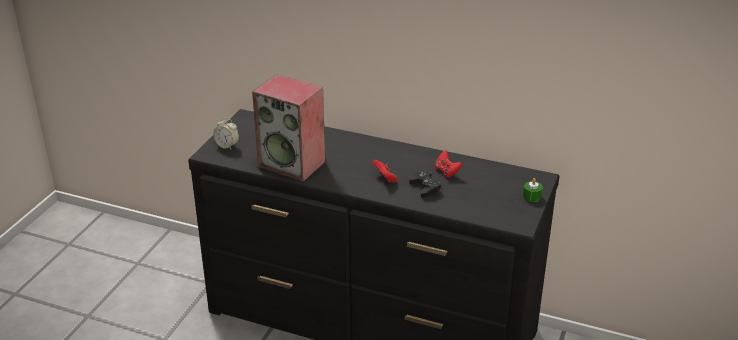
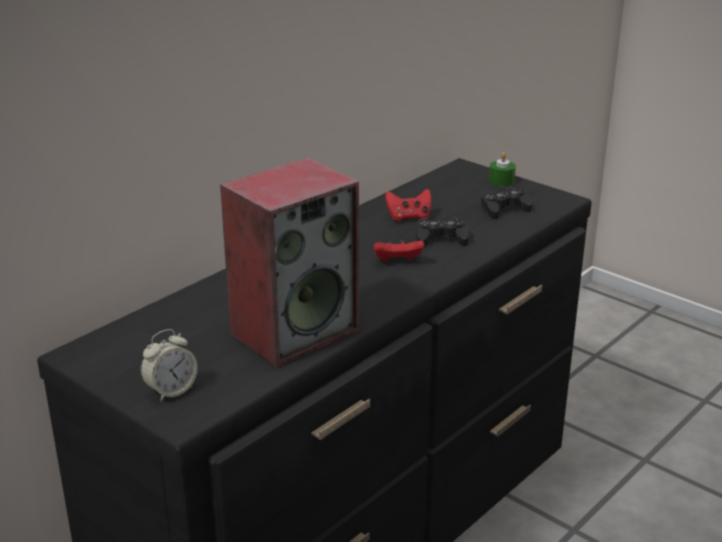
camera: 70 degrees left, 5 degrees down
none -> black game controller [481,187,532,219]

